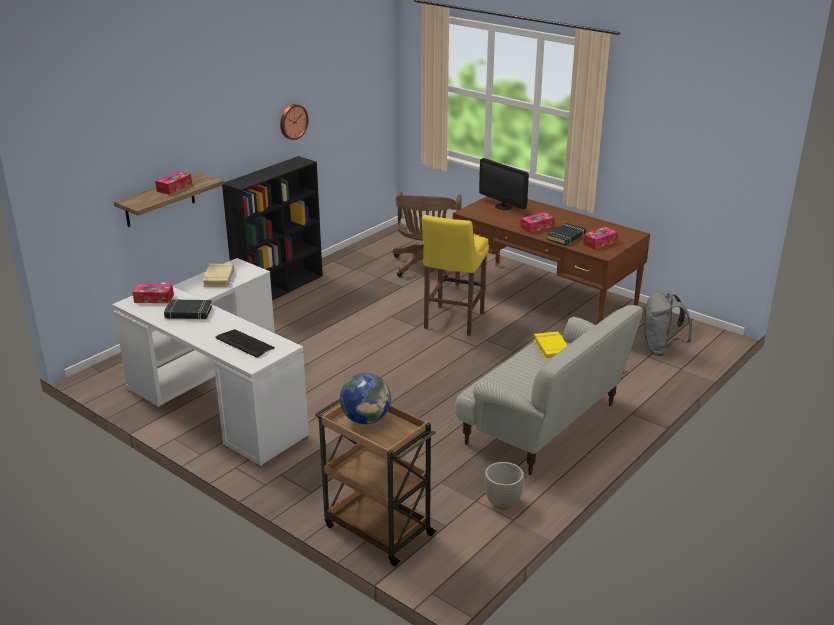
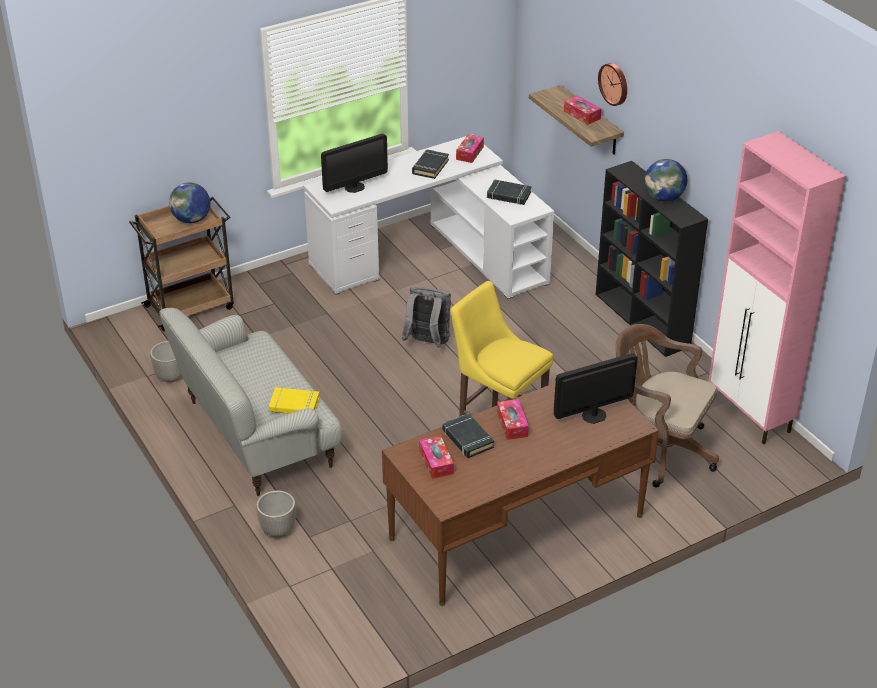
camera: 110 degrees right, 10 degrees up
beige book [203,264,234,287] -> black book [487,179,531,205]
keyboard [215,329,275,358] -> monitor [321,134,388,193]
wall clock [280,104,308,140] -> wall clock moved to [598,63,627,106]
grey backpack [642,292,692,356] -> grey backpack moved to [402,287,451,348]
none -> planter [256,490,296,537]
none -> globe [644,159,687,202]
none -> pink cabinet [709,131,846,444]

